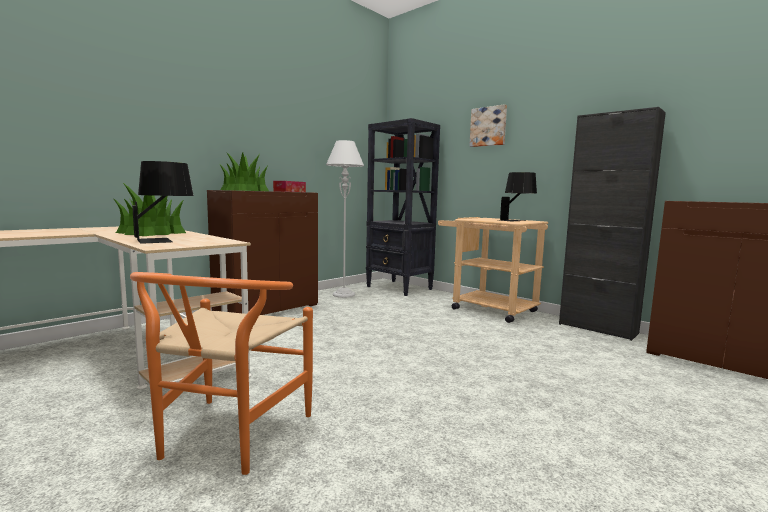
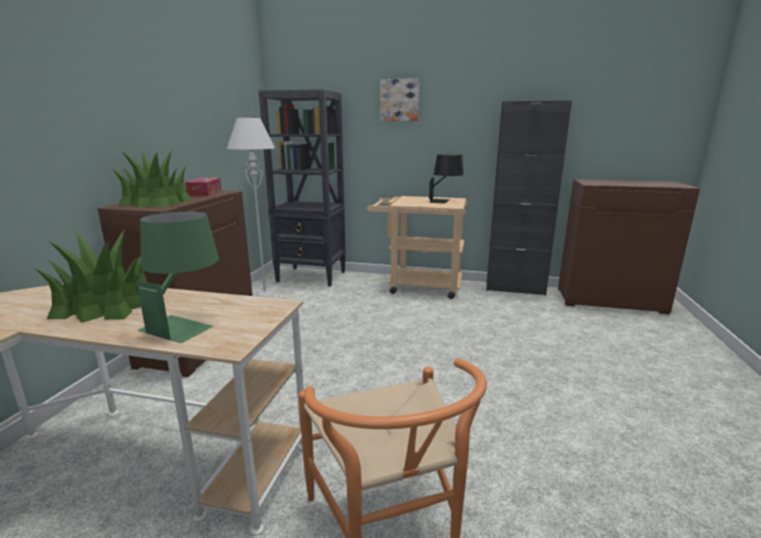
camera: 30 degrees left, 10 degrees up
black table lamp [132,161,194,244] -> green table lamp [136,211,219,343]

